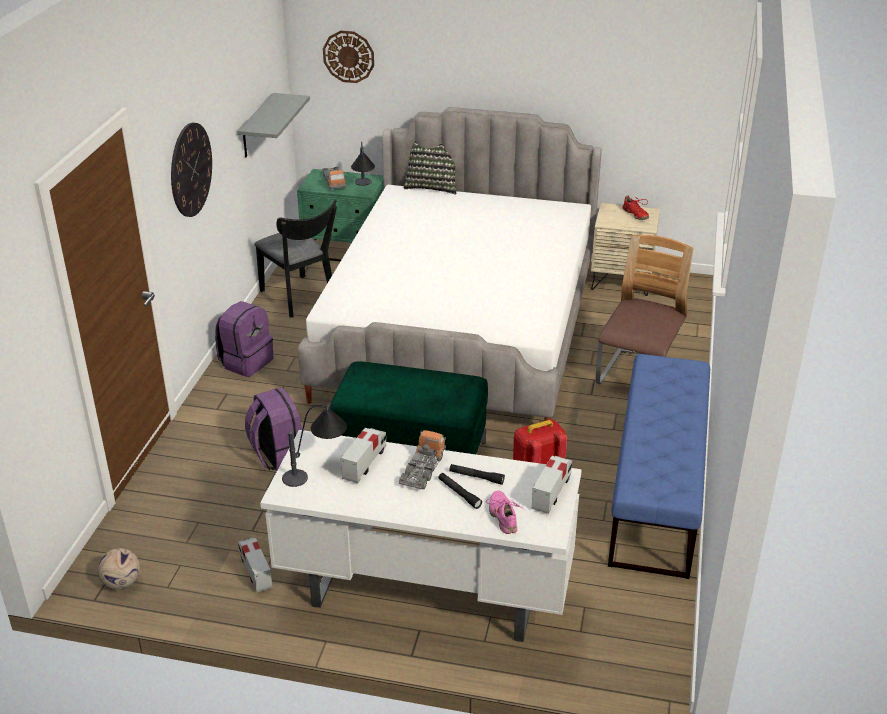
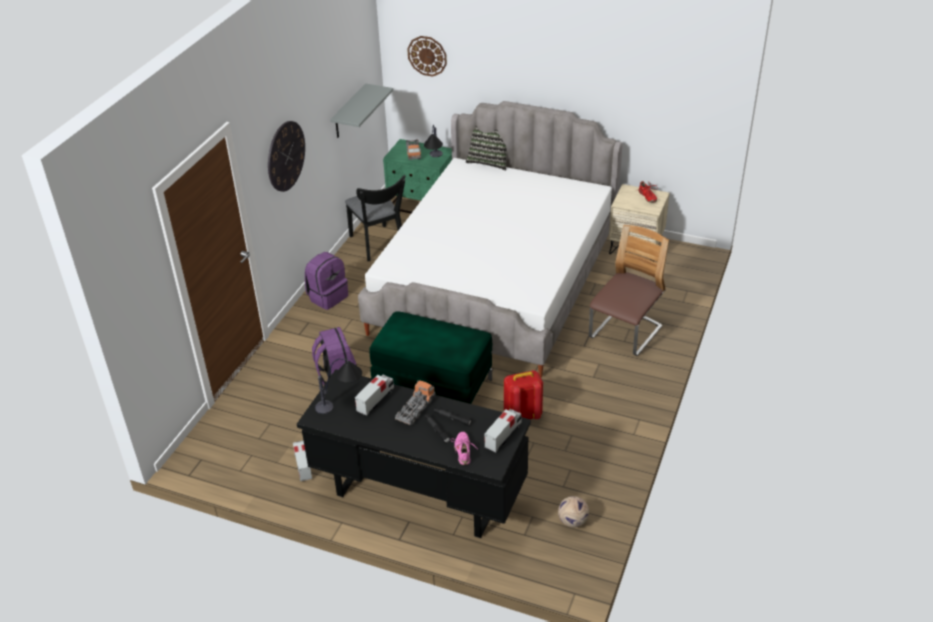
camera: 10 degrees right, 5 degrees up
football [98,548,140,590] -> football moved to [558,496,589,527]
white desk [260,430,582,642] -> black desk [297,369,531,538]
blue bench [608,354,710,579] -> none

